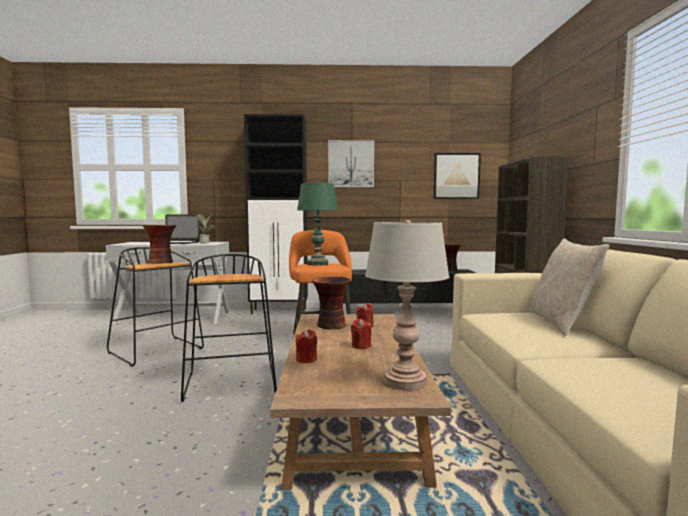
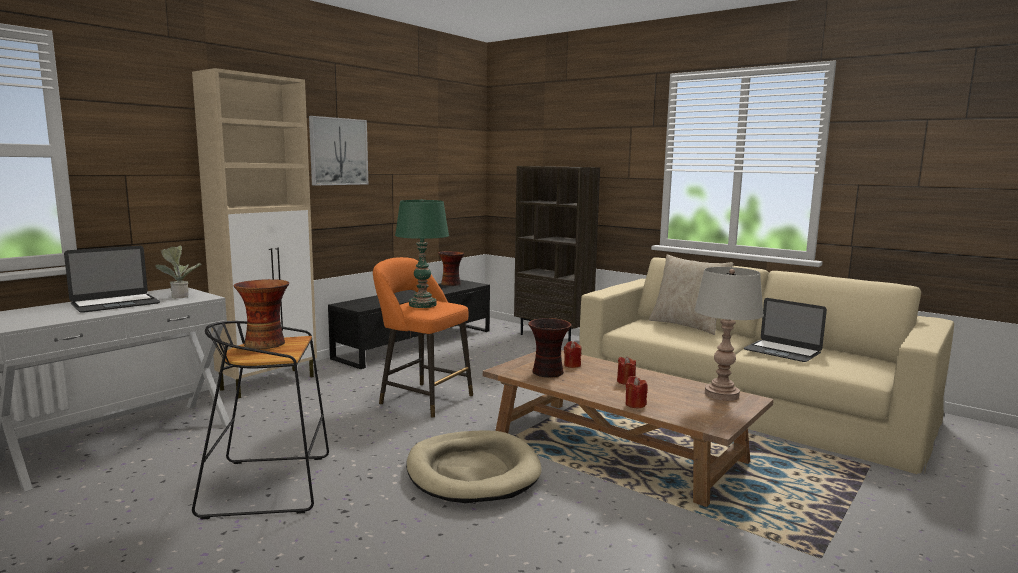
camera: 50 degrees left, 5 degrees up
black stool [181,254,277,402] -> beige dog bed [406,430,541,503]
black cabinet [244,114,308,314] -> beige cabinet [192,68,317,399]
picture [434,153,481,199] -> none
none -> laptop [744,298,827,362]

